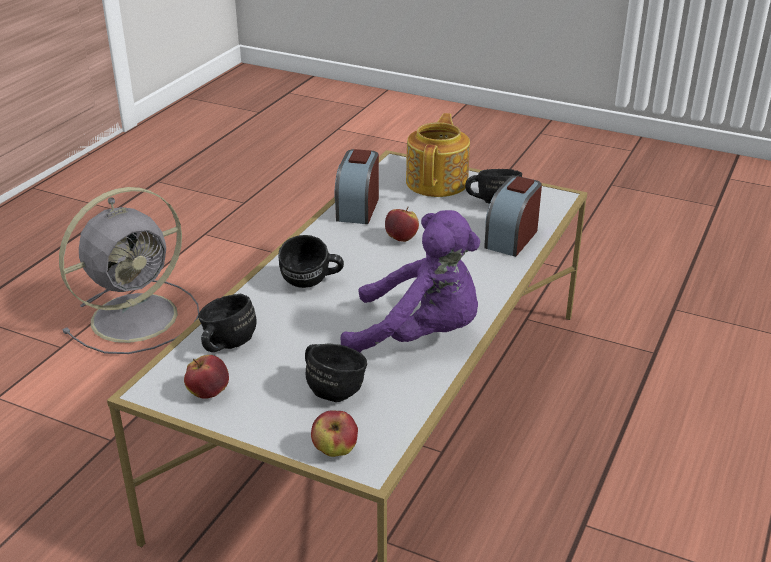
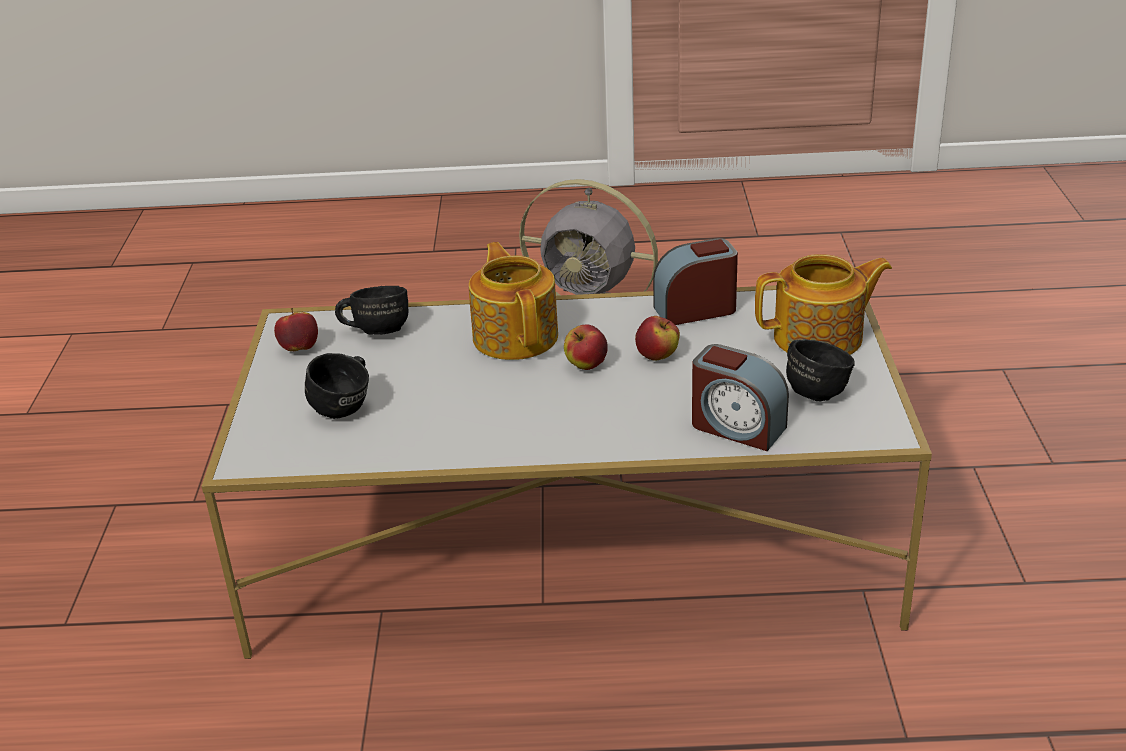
camera: 65 degrees right, 0 degrees up
black mug [278,235,344,288] -> teapot [469,242,558,360]
apple [311,410,358,457] -> apple moved to [564,325,608,370]
purple plush toy [341,210,480,352] -> none
alarm clock [484,176,542,257] -> alarm clock turned 150 degrees counterclockwise [692,344,789,451]

